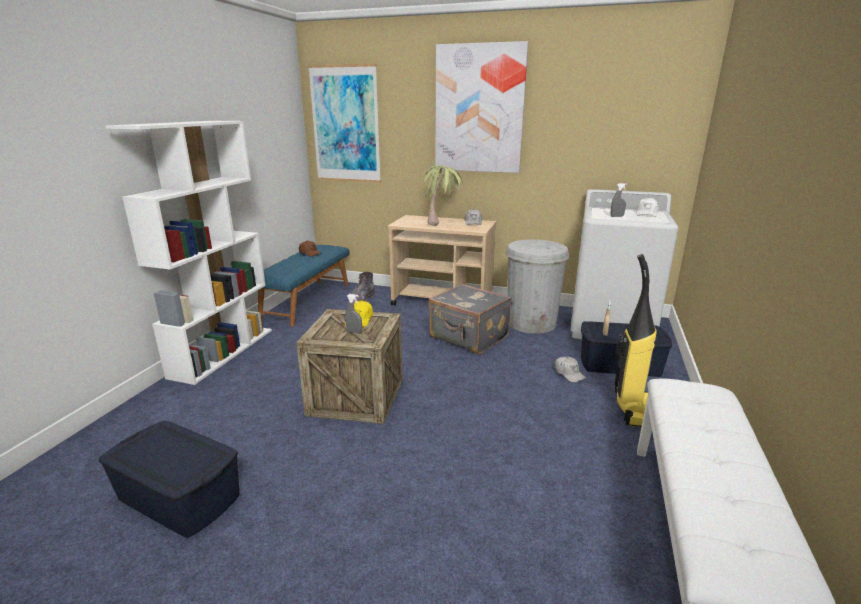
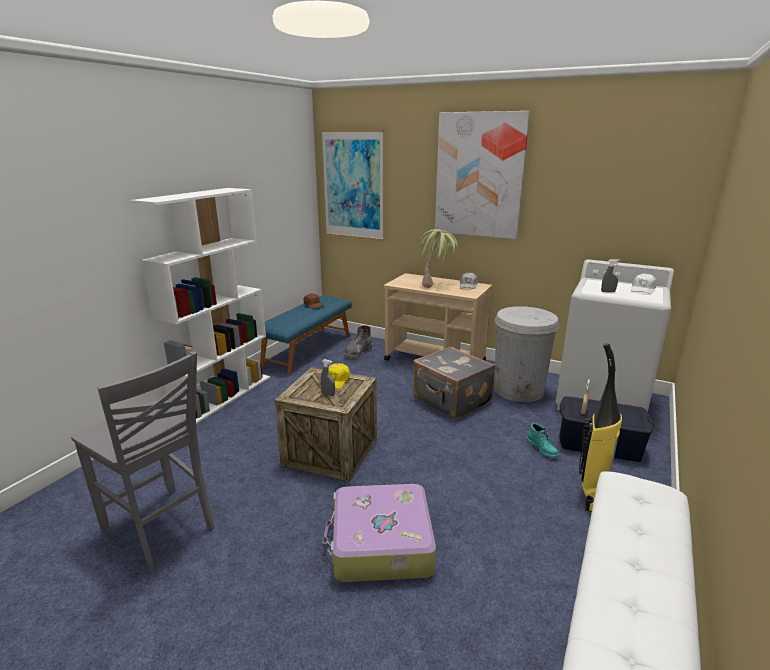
camera: 10 degrees right, 0 degrees up
blue storage box [99,421,239,538] -> grey chair [71,351,215,572]
white cap [554,357,586,383] -> turquoise boot [526,423,559,458]
none -> suitcase [323,484,436,582]

